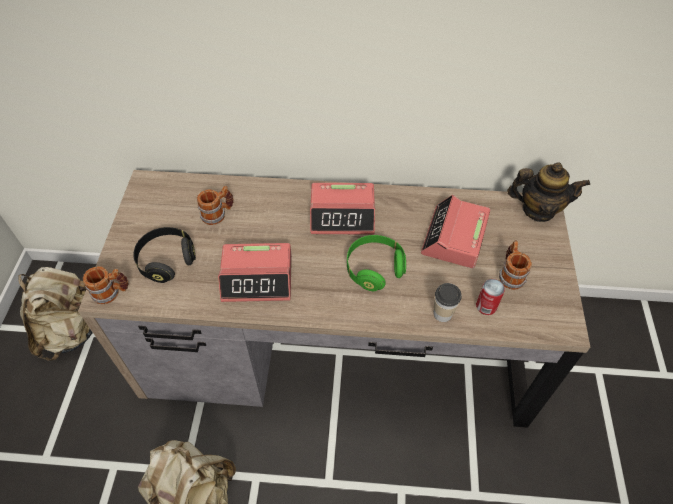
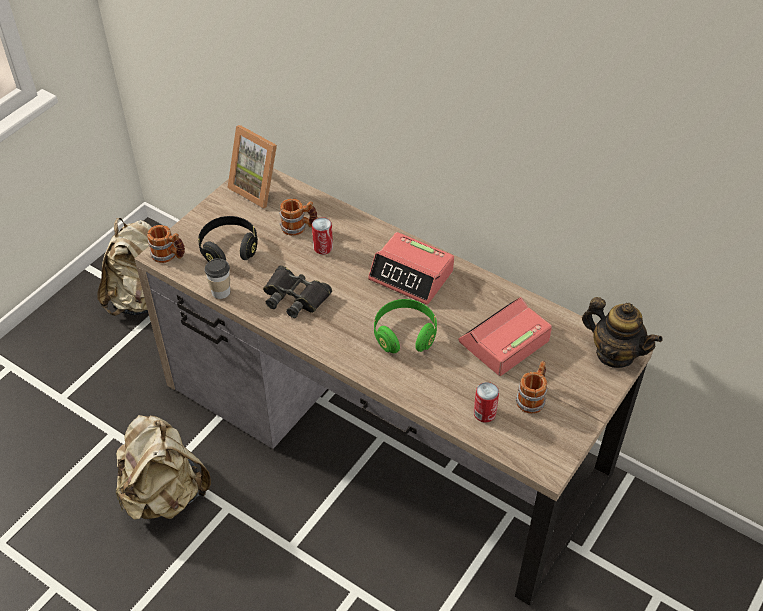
camera: 30 degrees right, 5 degrees down
alarm clock [218,243,292,302] -> black binoculars [263,265,332,318]
cup [434,283,462,322] -> cup moved to [205,258,230,299]
none -> picture frame [228,125,277,208]
none -> can [312,217,333,254]

